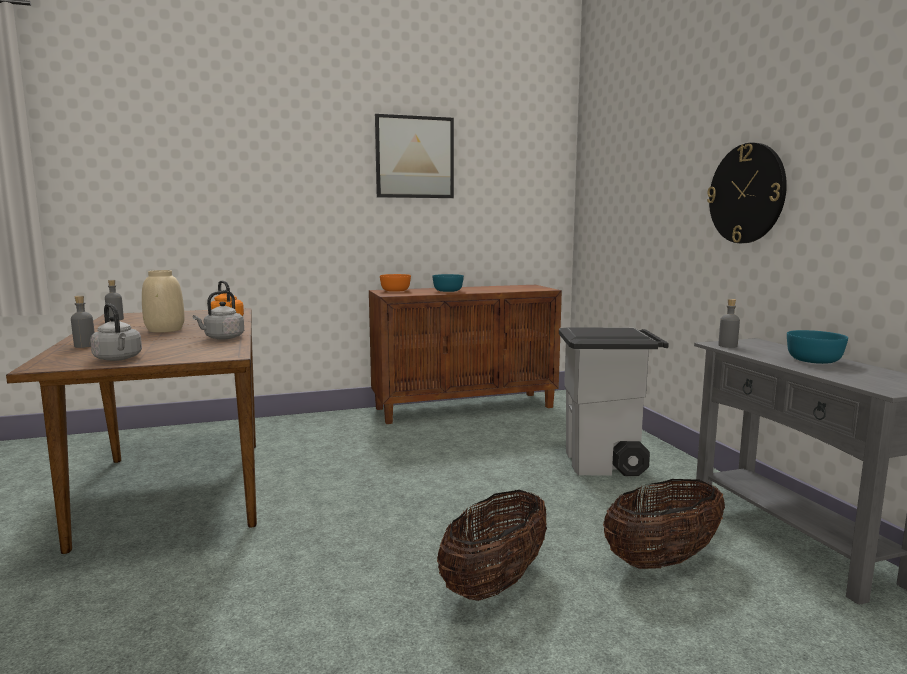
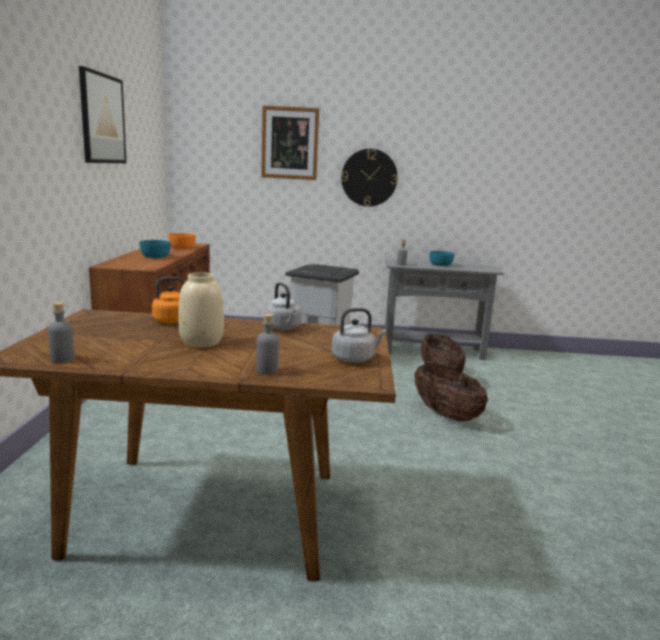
camera: 70 degrees left, 5 degrees up
orange bowl [380,274,411,292] -> orange bowl moved to [168,233,196,249]
none -> picture [261,106,319,180]

